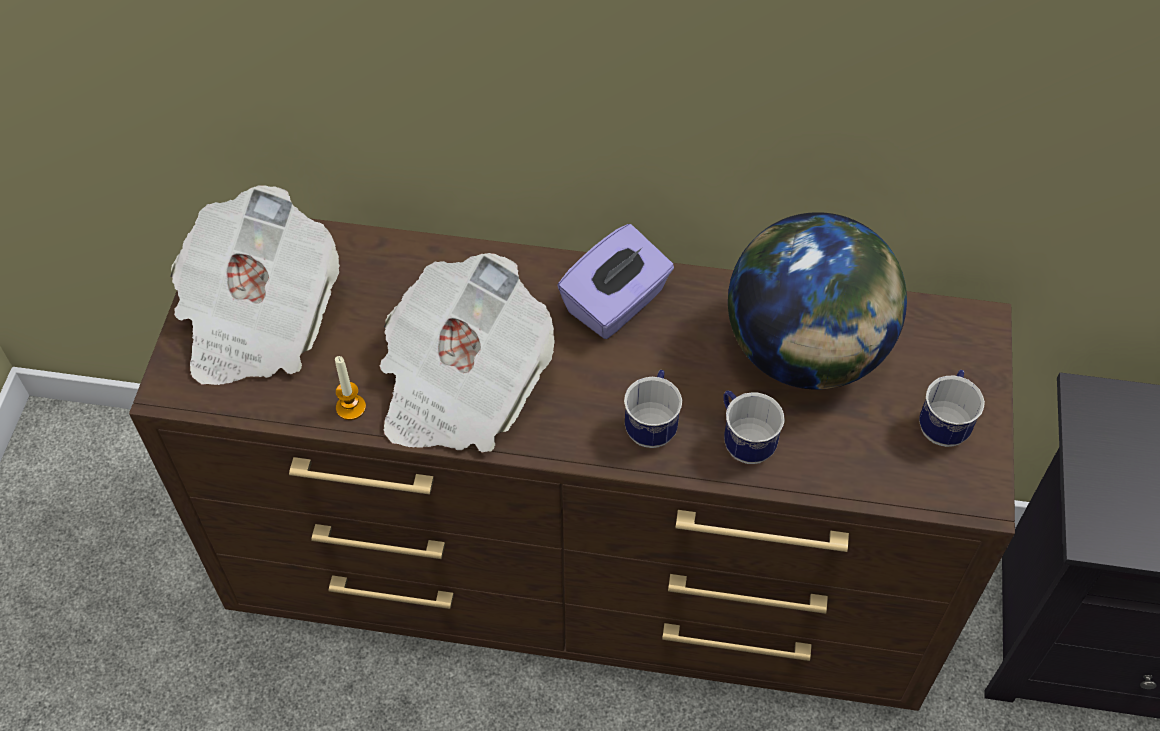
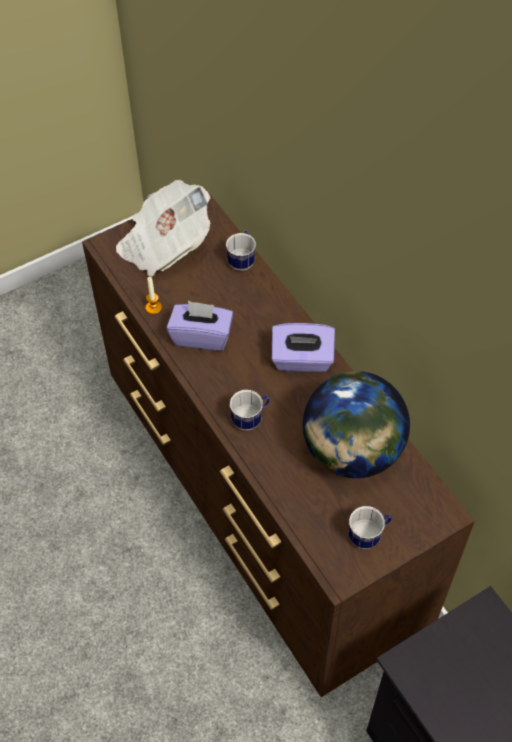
camera: 50 degrees right, 0 degrees up
newspaper [380,253,555,453] -> purple tissue box [167,301,233,351]
mug [724,391,785,464] -> mug moved to [226,231,256,271]

